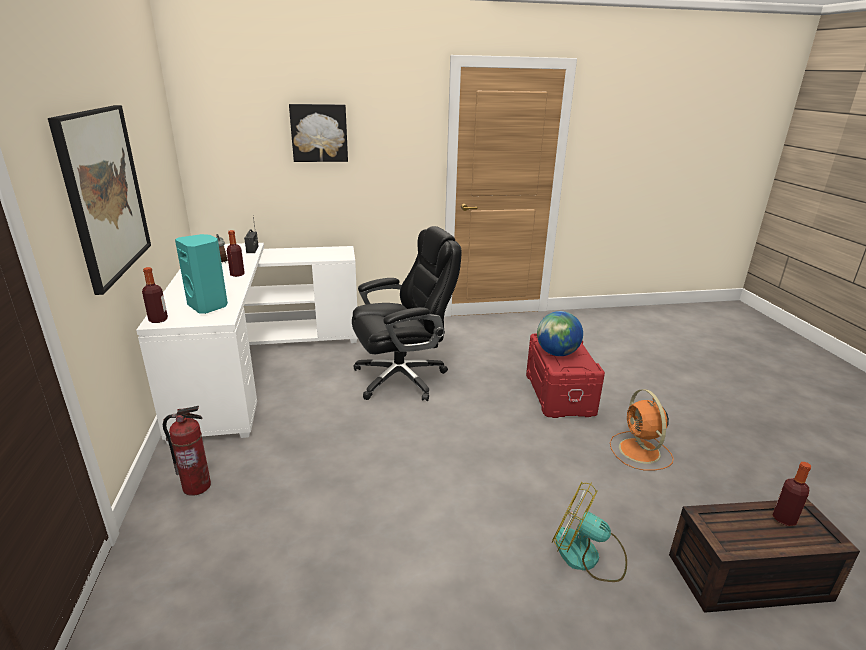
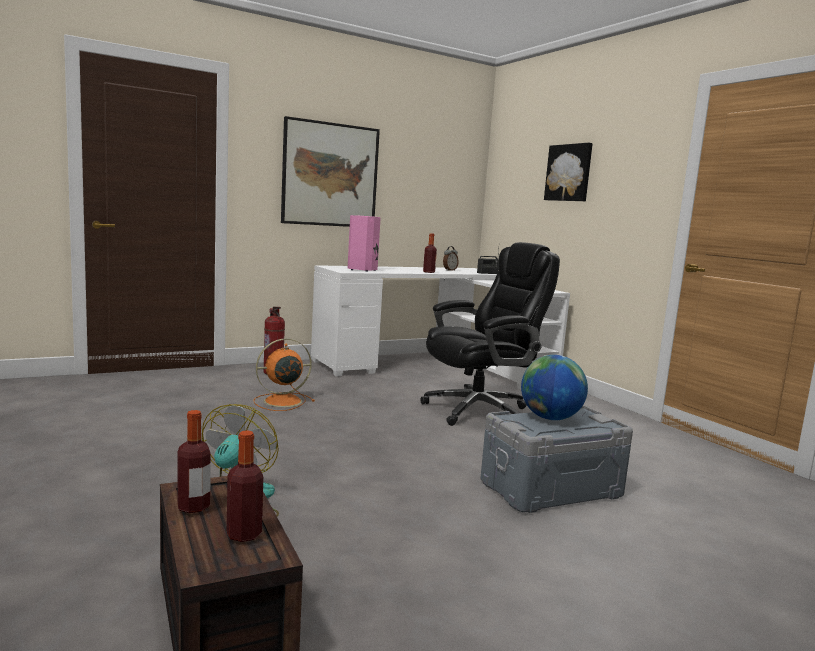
camera: 70 degrees right, 15 degrees down
bottle [142,267,168,323] -> bottle moved to [177,410,211,513]
turquoise speaker [175,234,228,314] -> pink speaker [348,215,381,272]
black office chair [352,226,462,401] -> black office chair turned 75 degrees counterclockwise [420,242,560,426]
red storage box [526,334,605,418] -> grey storage box [480,405,633,513]
orange fan [610,389,674,471] -> orange fan moved to [253,339,315,411]

